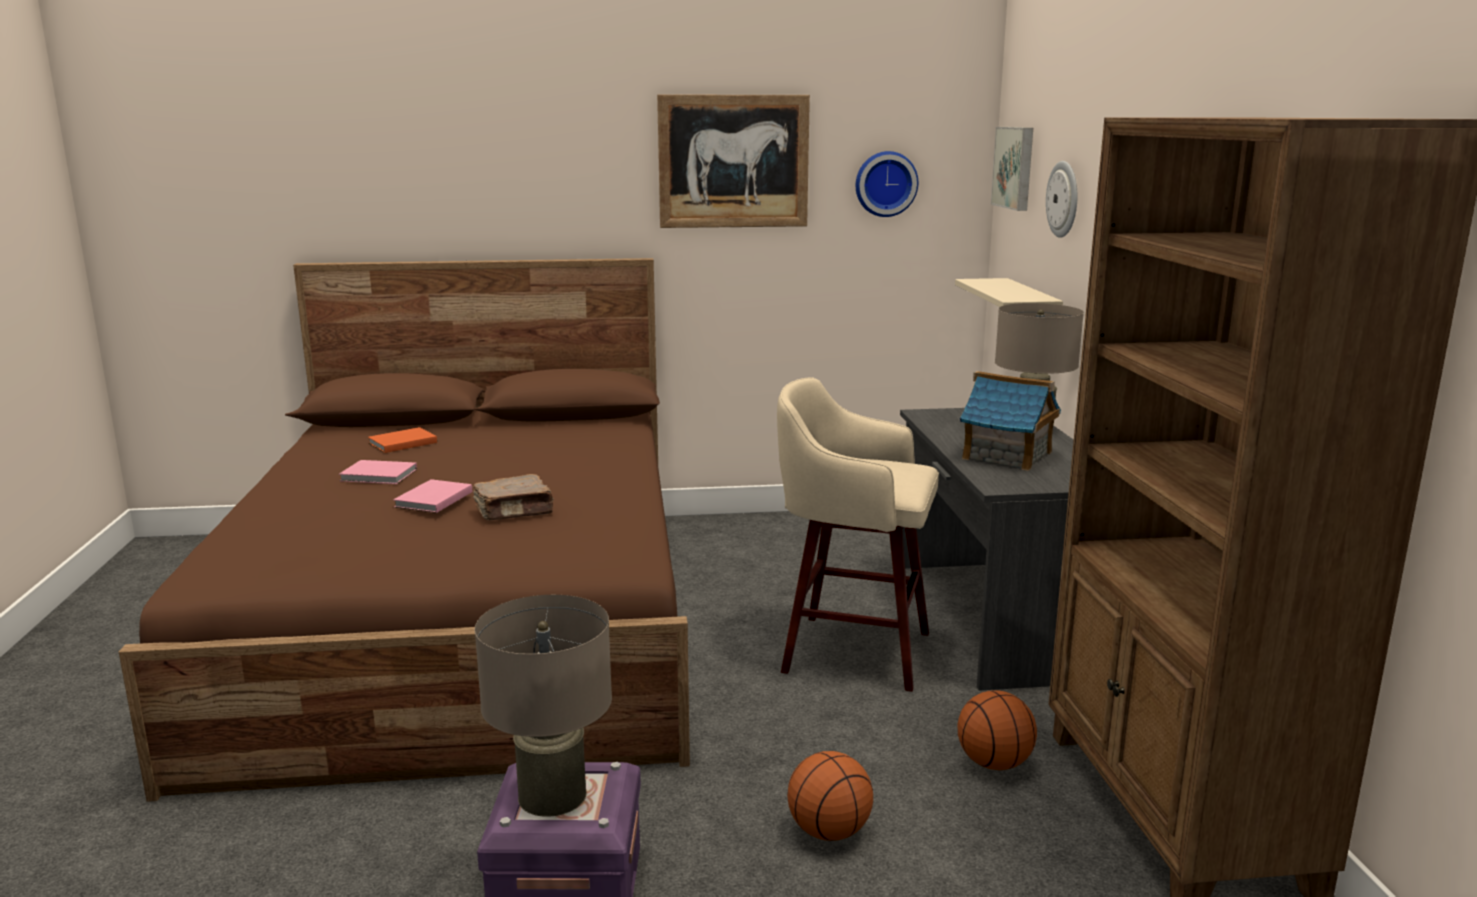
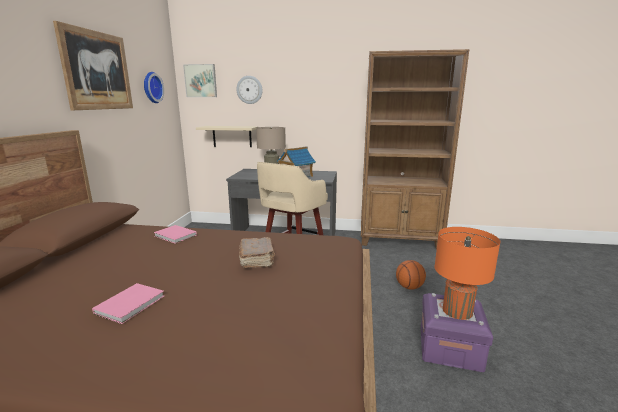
camera: 75 degrees left, 0 degrees up
orange book [368,427,437,453] -> none
pink book [393,479,472,513] -> pink book moved to [154,225,197,244]
beige table lamp [474,595,612,817] -> orange table lamp [434,227,500,320]
basketball [958,690,1037,770] -> none

